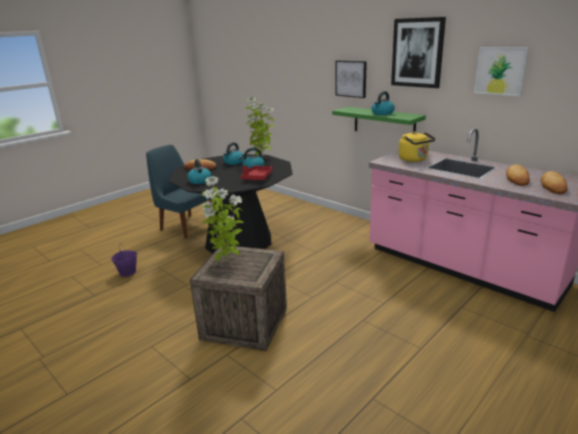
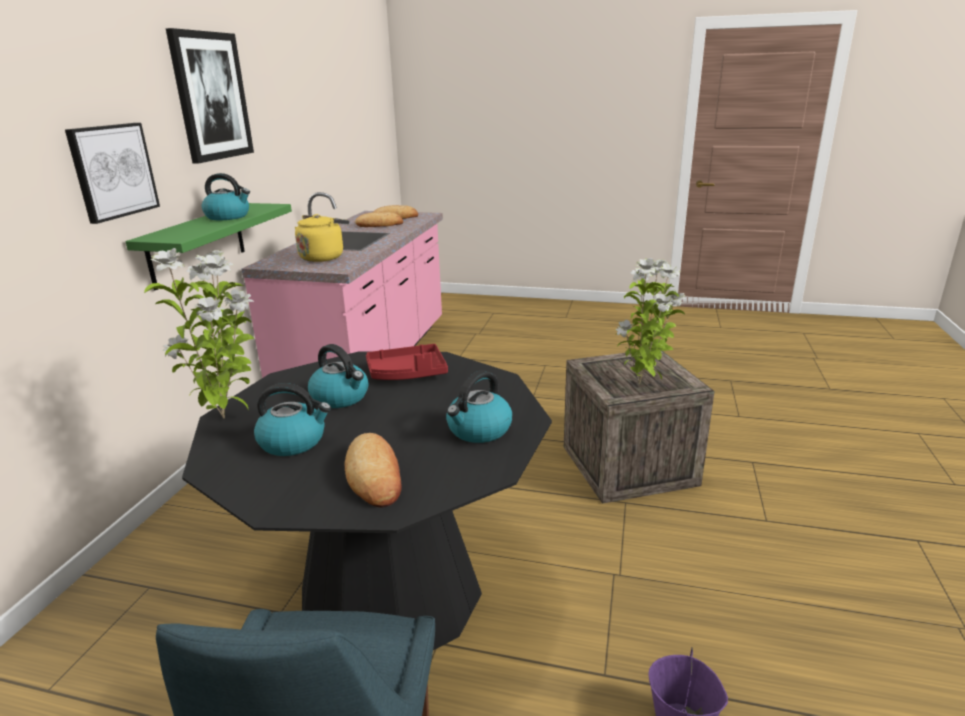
camera: 120 degrees left, 0 degrees up
picture [474,47,529,96] -> none

